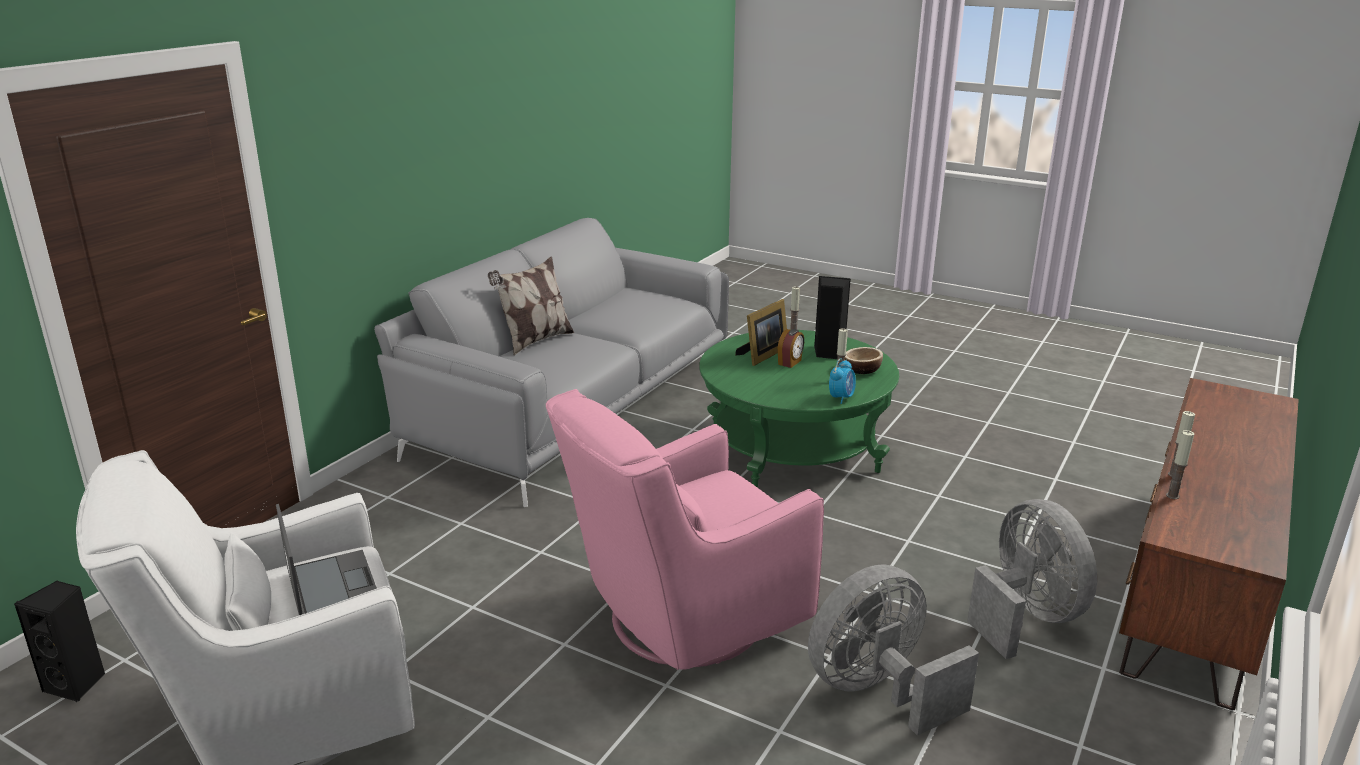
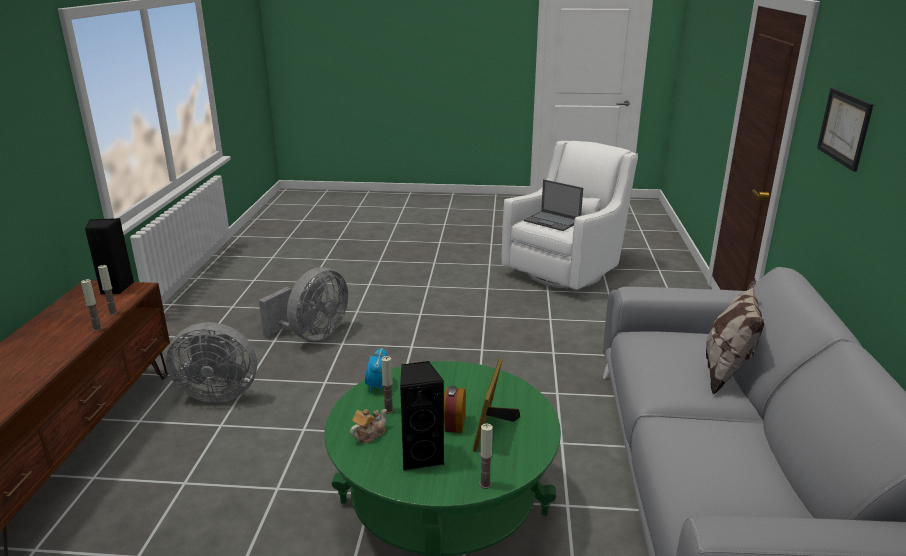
camera: 155 degrees right, 0 degrees up
black speaker [14,581,105,703] -> black speaker moved to [85,218,134,295]
pink armchair [546,389,824,670] -> none
bowl [845,347,883,374] -> teapot [350,409,387,443]
grey fan [967,499,1097,659] -> grey fan turned 45 degrees counterclockwise [166,322,257,403]
none -> picture [817,88,873,172]

